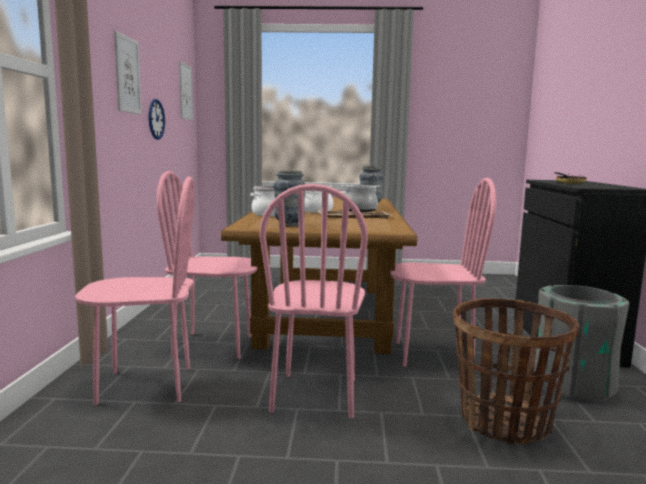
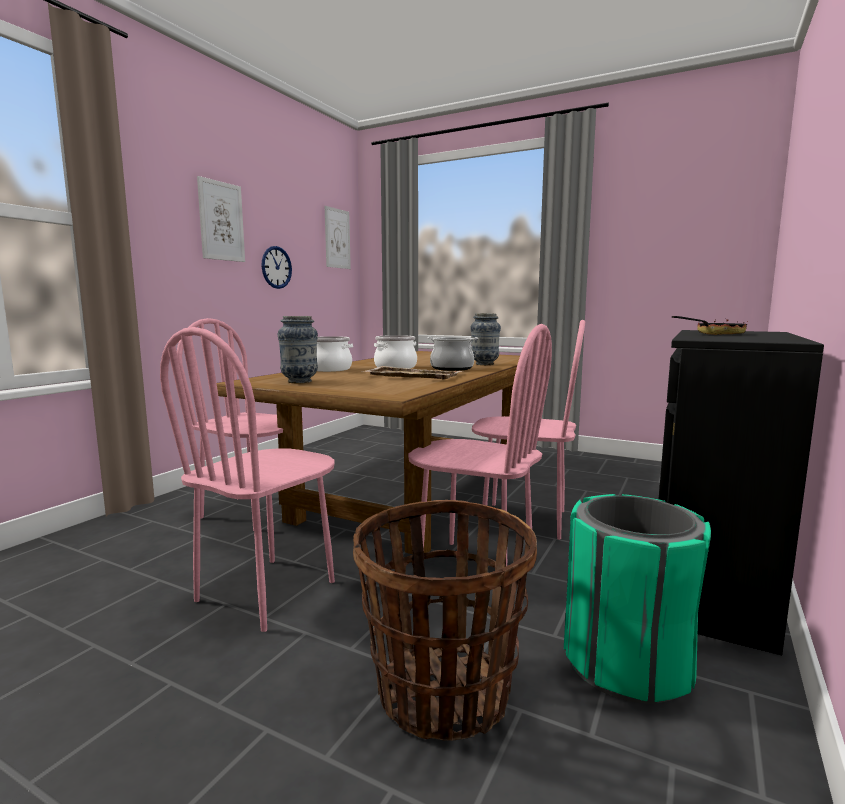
camera: 25 degrees right, 0 degrees up
pink chair [75,177,194,405] -> pink chair moved to [472,320,585,540]
grey trash can [534,285,629,403] -> green trash can [564,494,711,703]

